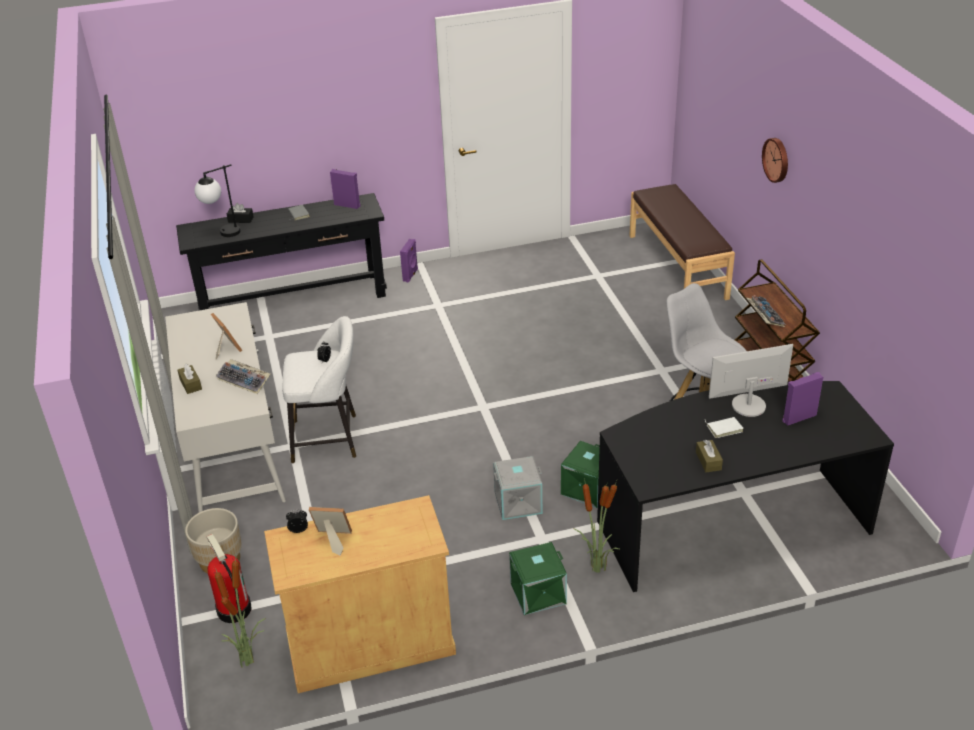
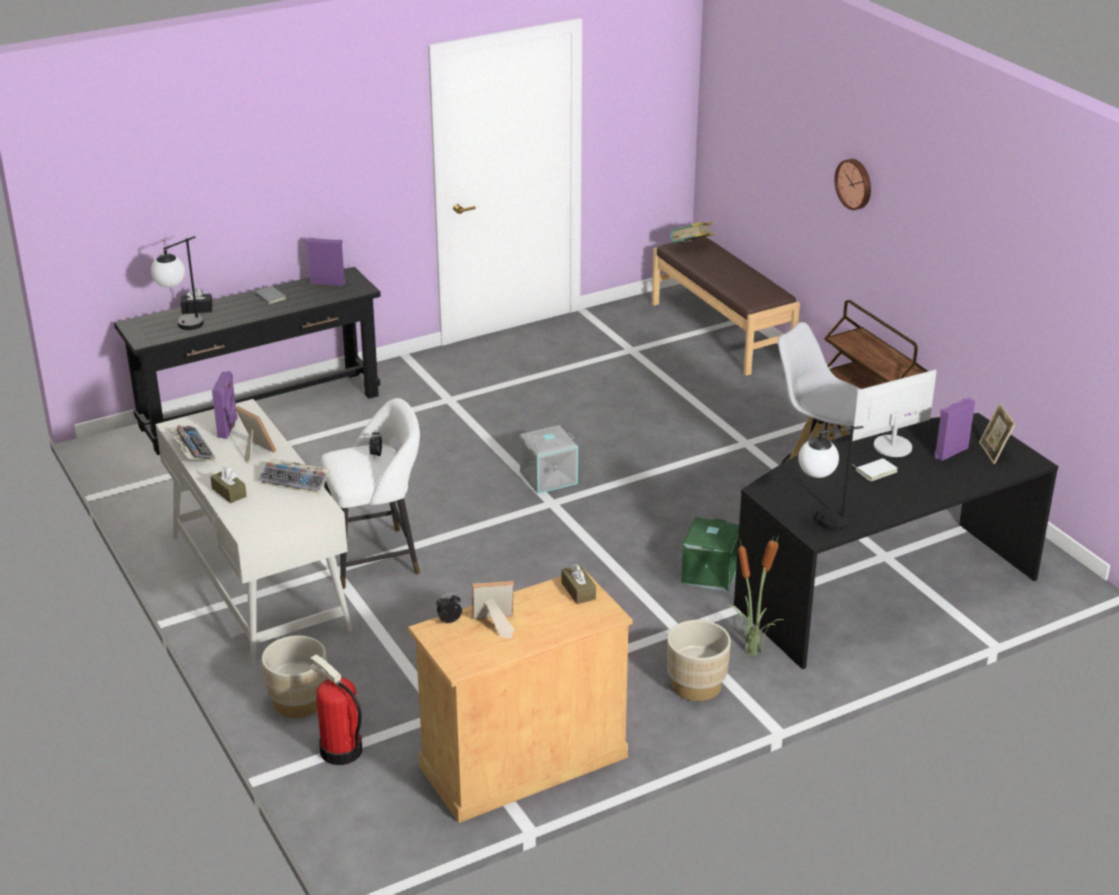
camera: 15 degrees left, 5 degrees down
potted plant [215,556,266,668] -> none
purple speaker [400,239,418,282] -> purple speaker moved to [212,371,238,439]
grey storage box [493,456,543,520] -> grey storage box moved to [520,425,578,494]
green storage box [509,542,567,615] -> beige planter [667,620,731,701]
brown tissue box [696,440,723,472] -> brown tissue box moved to [562,564,596,604]
keyboard [746,295,786,327] -> keyboard moved to [168,425,216,462]
none -> book [670,222,715,242]
none -> table lamp [799,426,864,531]
none -> picture frame [979,402,1016,464]

